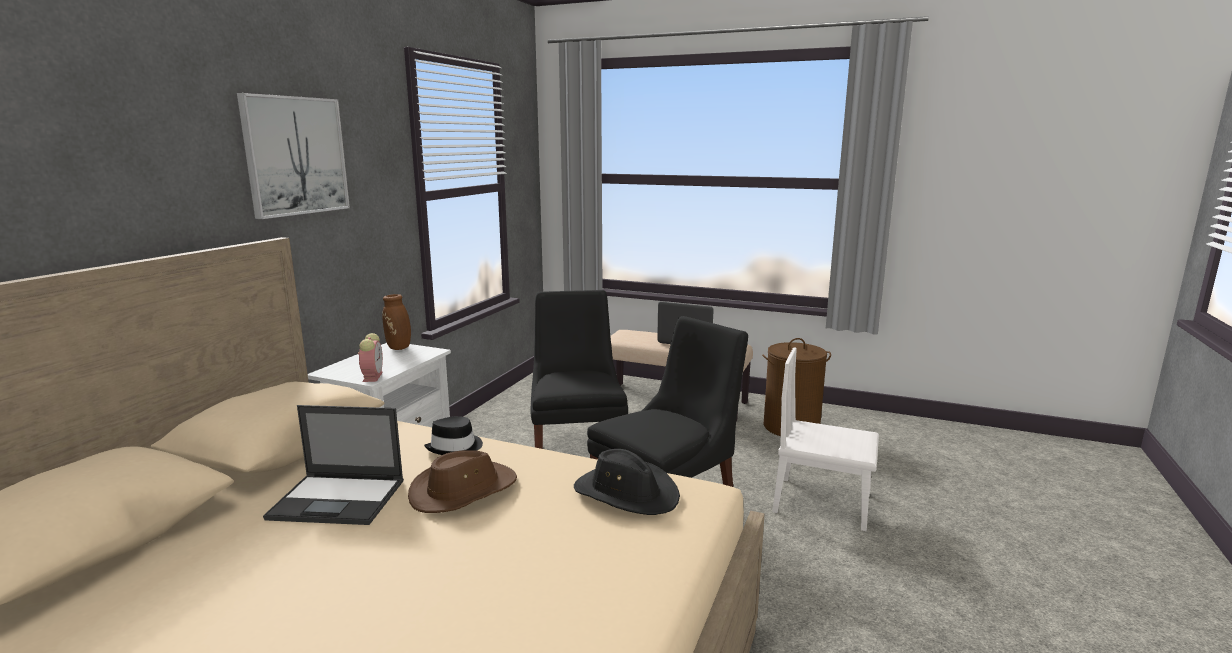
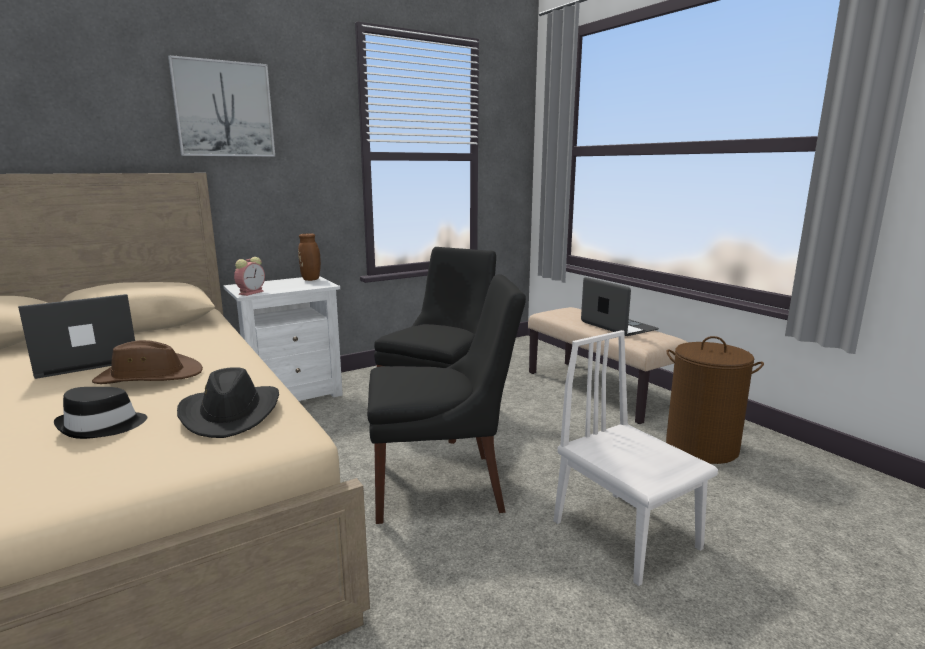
camera: 35 degrees right, 0 degrees up
laptop [263,405,404,525] -> laptop turned 105 degrees clockwise [18,294,135,379]
black hat [424,416,483,455] -> black hat moved to [54,387,147,439]

